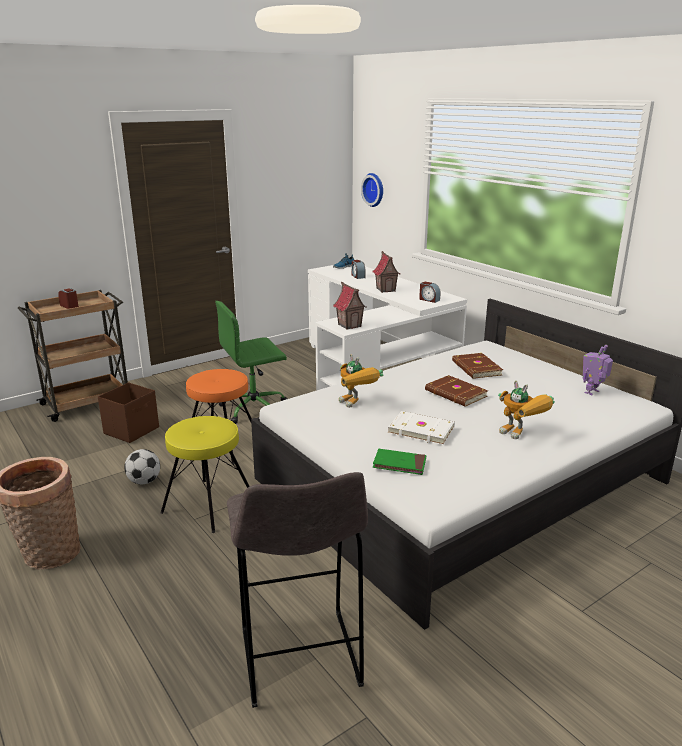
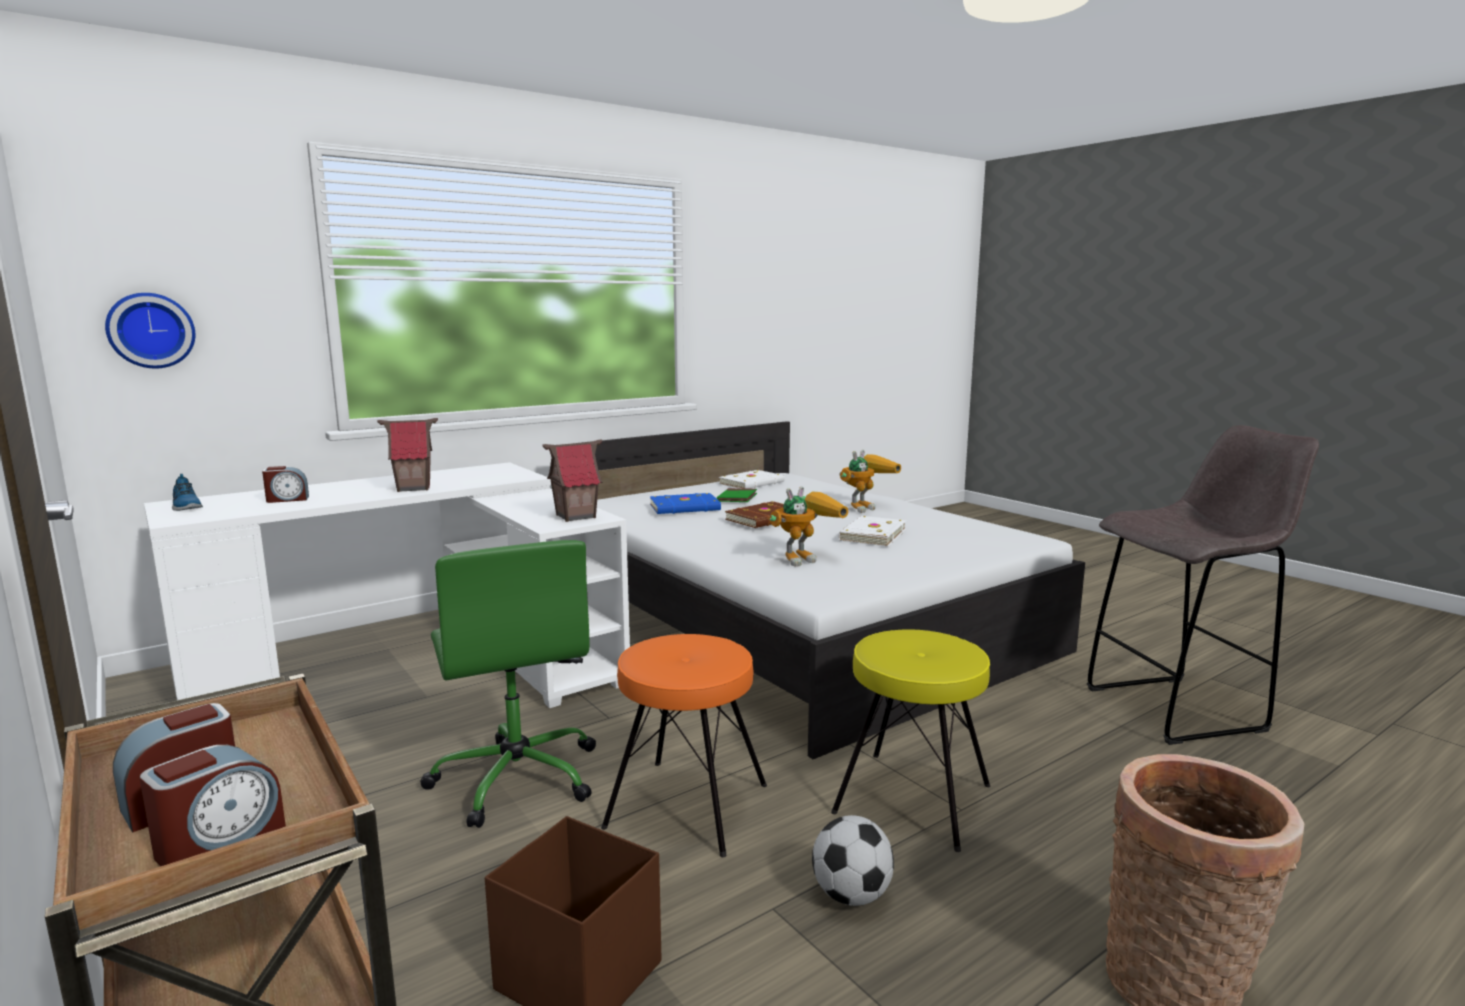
camera: 90 degrees left, 10 degrees down
green book [373,449,426,475] -> green book moved to [717,488,757,502]
alarm clock [419,282,441,303] -> alarm clock moved to [140,745,286,866]
brown book [452,353,503,379] -> blue book [650,493,721,514]
toy robot [583,345,613,396] -> white book [719,470,785,489]

